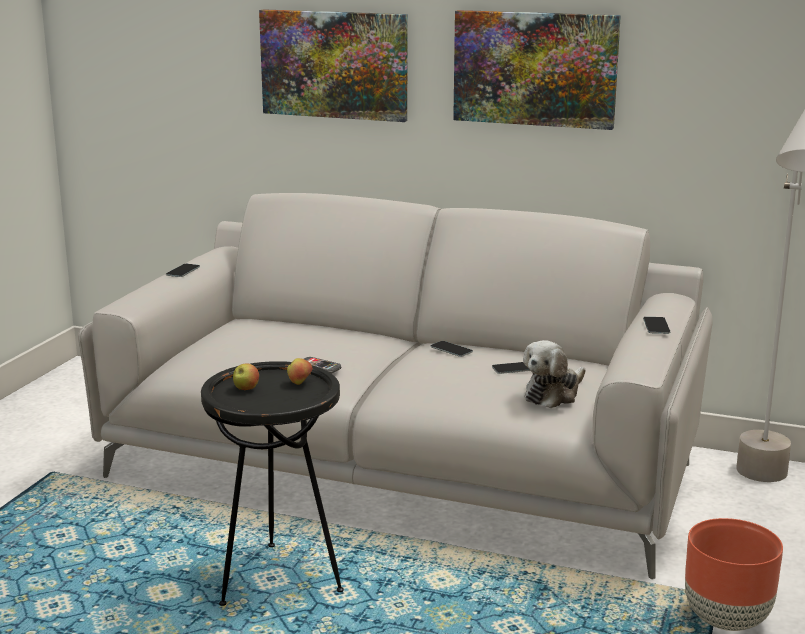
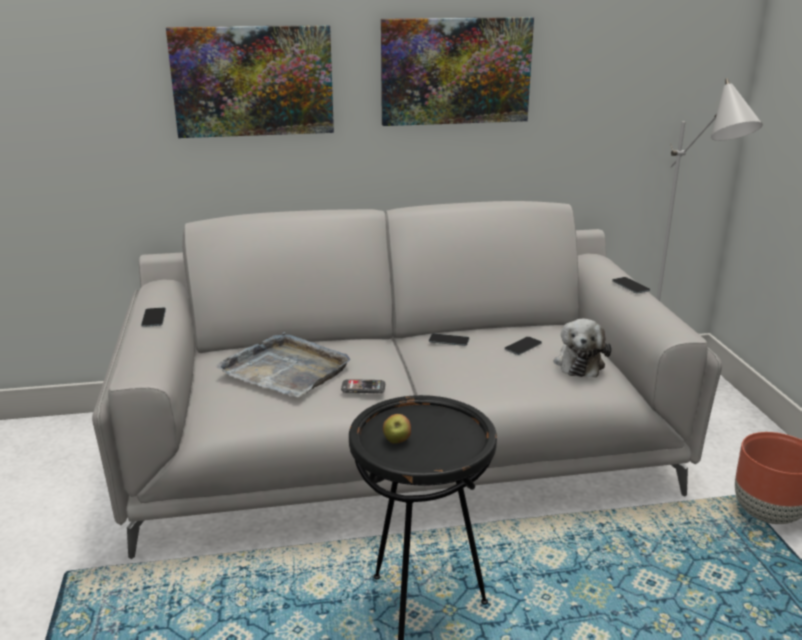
camera: 30 degrees left, 5 degrees up
apple [287,358,313,385] -> none
none -> grey tray [216,332,350,397]

